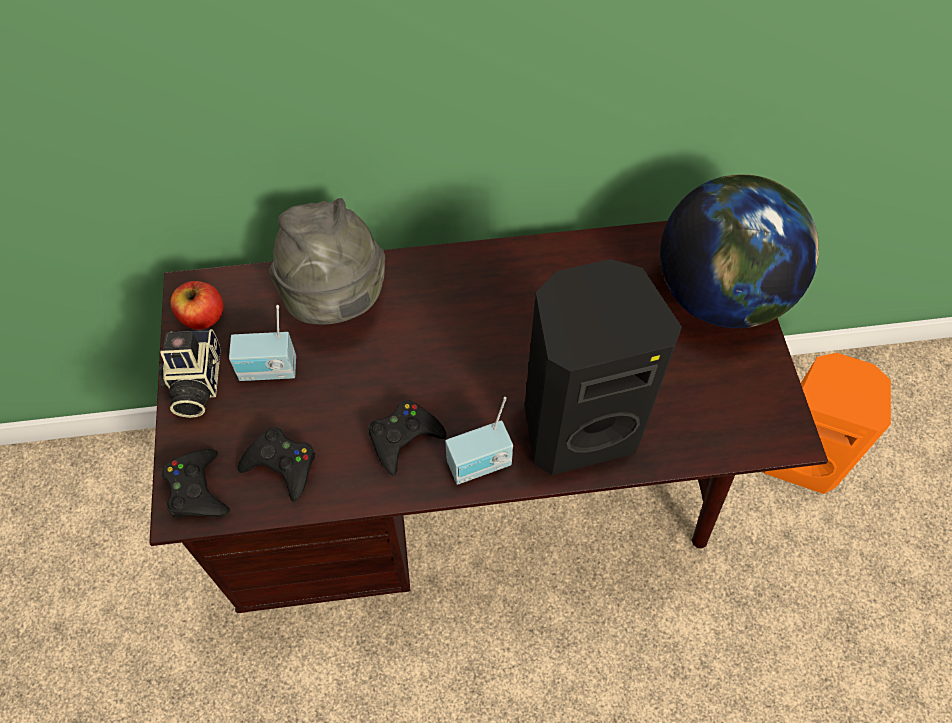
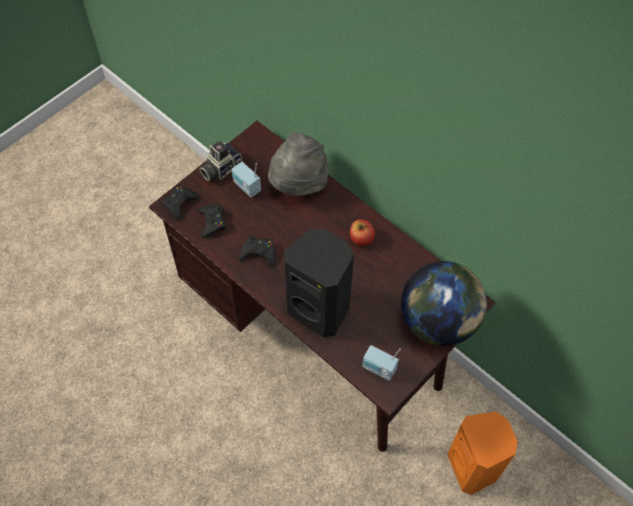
camera: 50 degrees right, 0 degrees up
apple [170,281,223,330] -> apple moved to [350,220,375,246]
radio [445,397,513,485] -> radio moved to [362,345,401,381]

